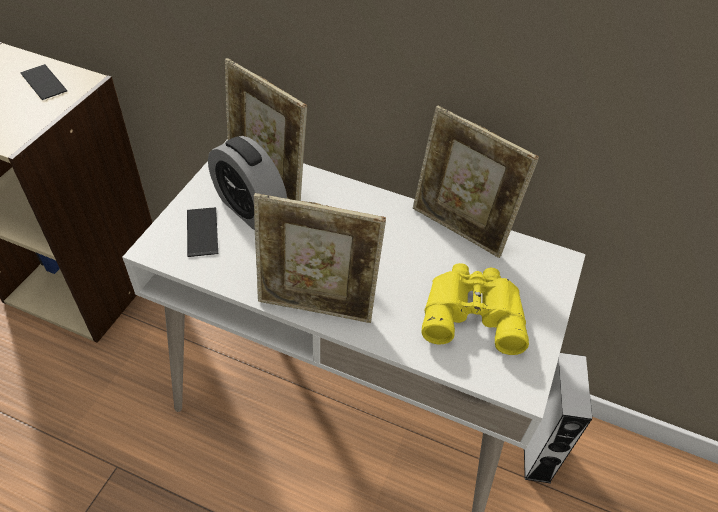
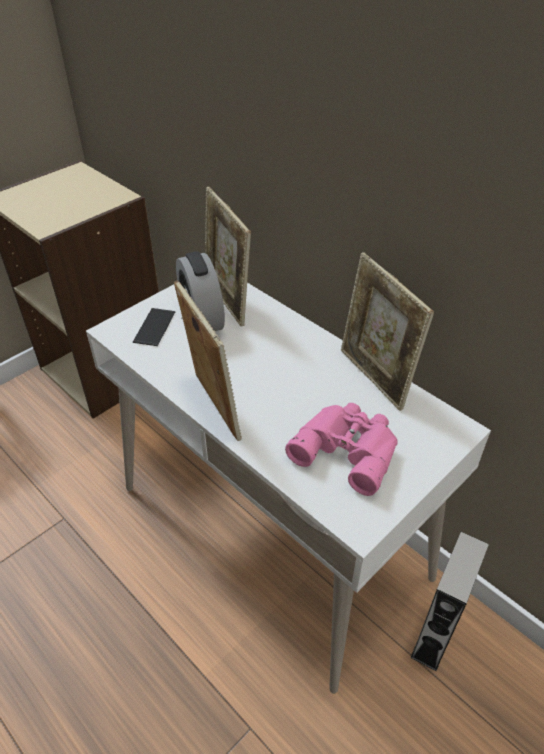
camera: 25 degrees right, 5 degrees down
phone [20,64,67,100] -> none
picture frame [254,193,386,323] -> picture frame turned 150 degrees counterclockwise [174,280,242,441]
yellow binoculars [422,263,529,355] -> pink binoculars [285,403,398,496]

